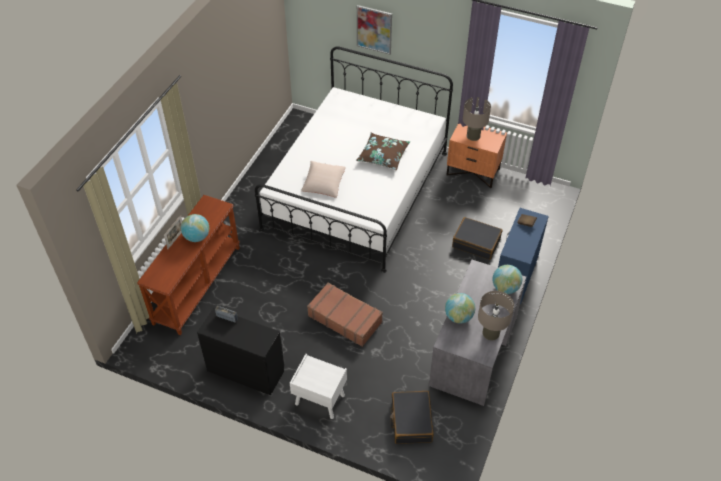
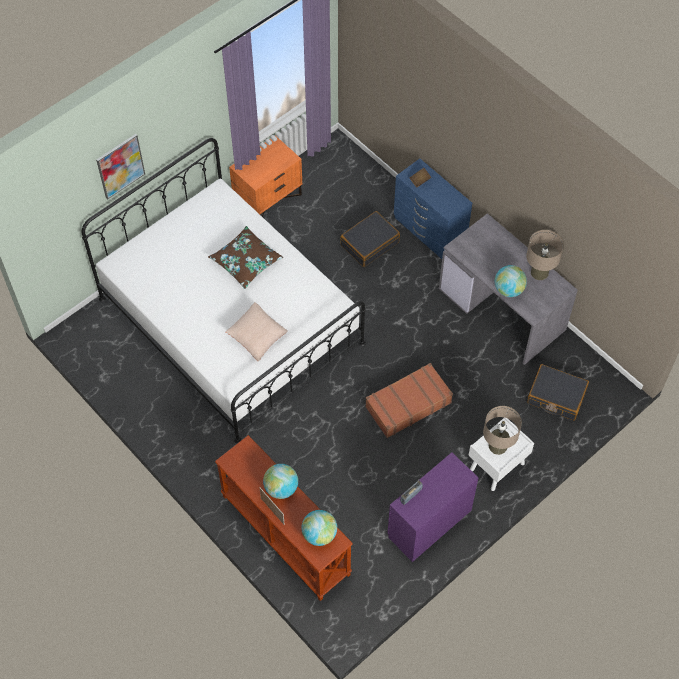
camera: 65 degrees left, 10 degrees up
black dresser [197,308,284,396] -> purple dresser [388,452,479,562]
beige table lamp [463,97,491,141] -> beige table lamp moved to [483,406,522,455]
globe [493,265,522,294] -> globe moved to [302,510,337,546]

